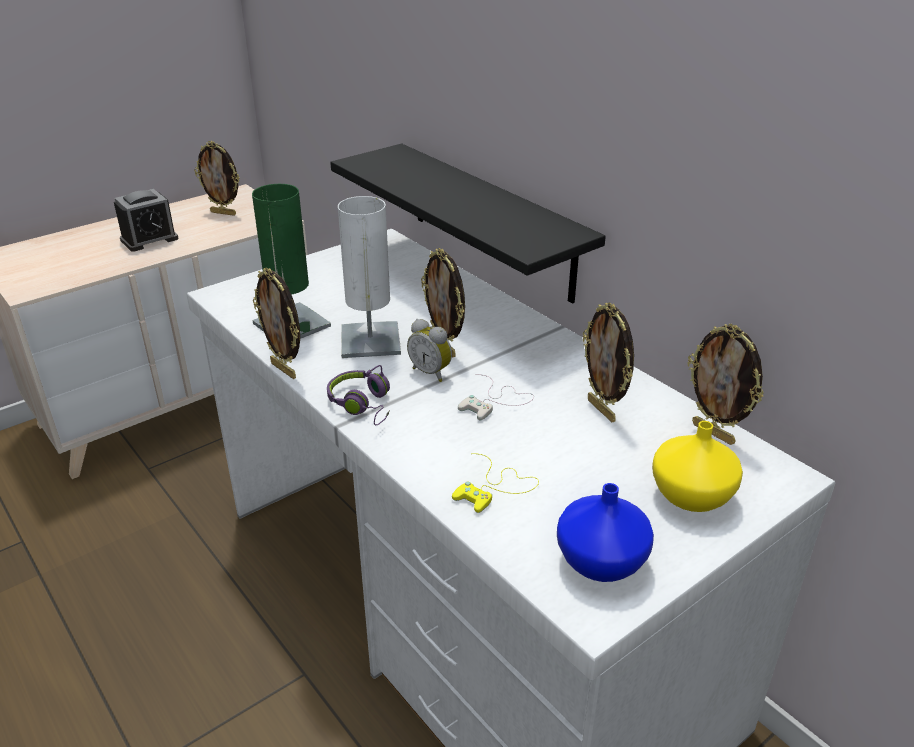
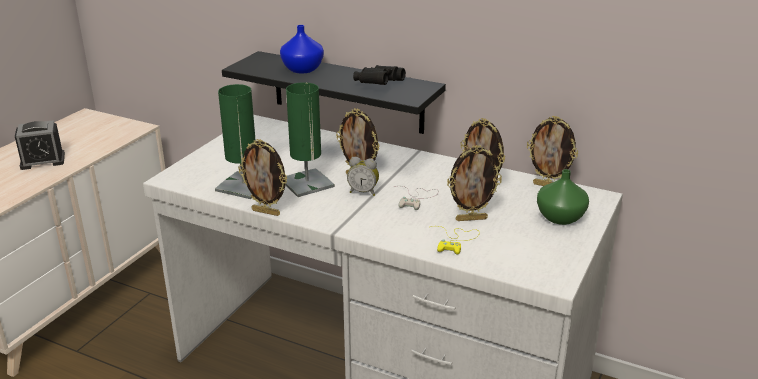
camera: 25 degrees left, 5 degrees down
alarm clock [114,189,178,252] -> alarm clock turned 45 degrees clockwise [15,120,65,170]
picture frame [194,141,239,216] -> picture frame moved to [447,145,502,221]
purple headphones [327,365,390,425] -> none
white table lamp [338,196,401,358] -> green table lamp [285,82,335,197]
blue vase [557,483,654,582] -> blue vase moved to [280,25,324,73]
yellow vase [652,421,743,512] -> green vase [537,169,589,225]
none -> black binoculars [353,65,406,85]

